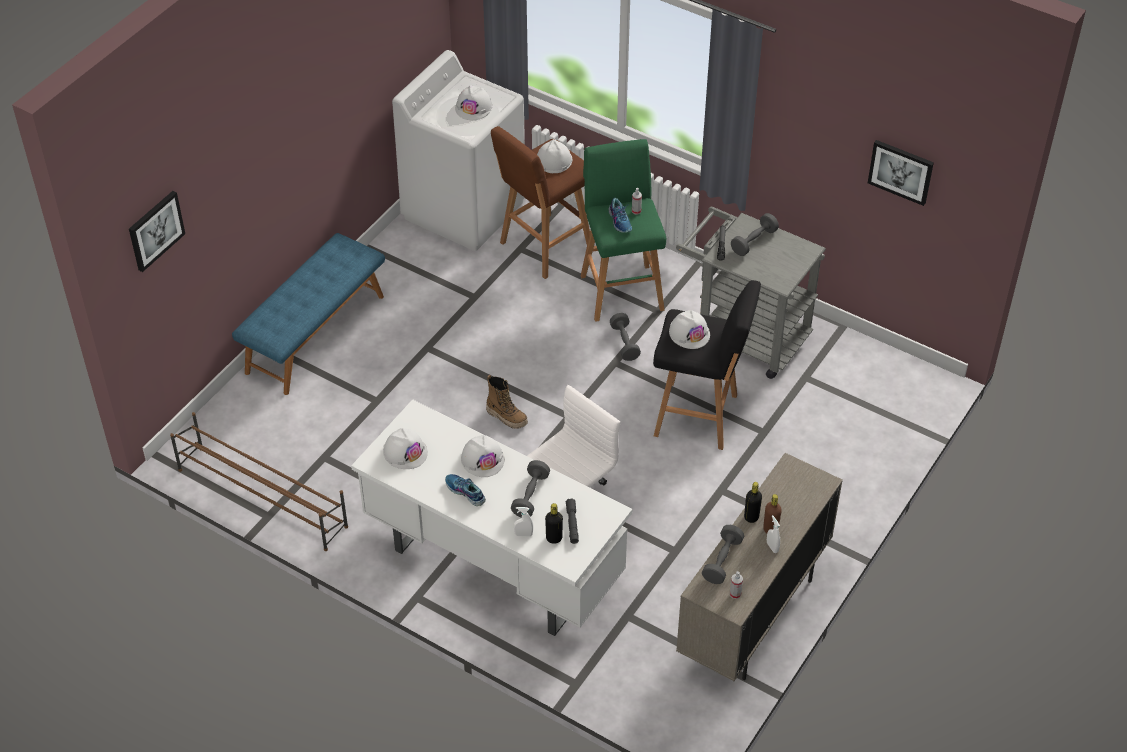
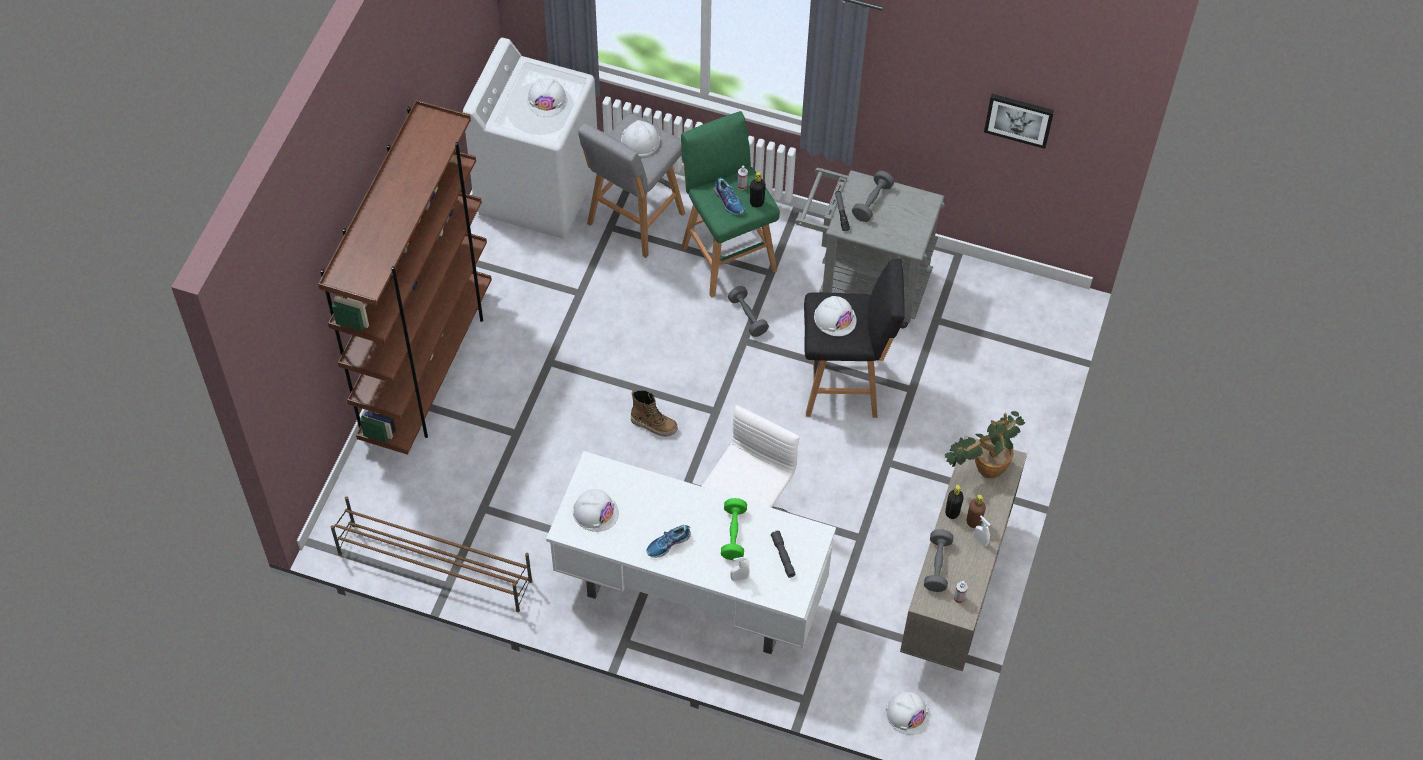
camera: 15 degrees left, 10 degrees up
picture [129,191,185,272] -> none
blue bench [232,233,385,395] -> brown bookcase [318,100,492,455]
shoe [445,474,486,506] -> shoe turned 60 degrees counterclockwise [647,525,691,558]
white hard hat [461,435,504,477] -> white hard hat moved to [886,691,930,735]
brown stool [491,126,590,279] -> grey stool [578,113,685,258]
grey dumbbell [511,460,550,518] -> green dumbbell [721,498,747,560]
black bottle [545,503,563,544] -> black bottle moved to [750,172,766,207]
none -> potted plant [945,411,1025,478]

